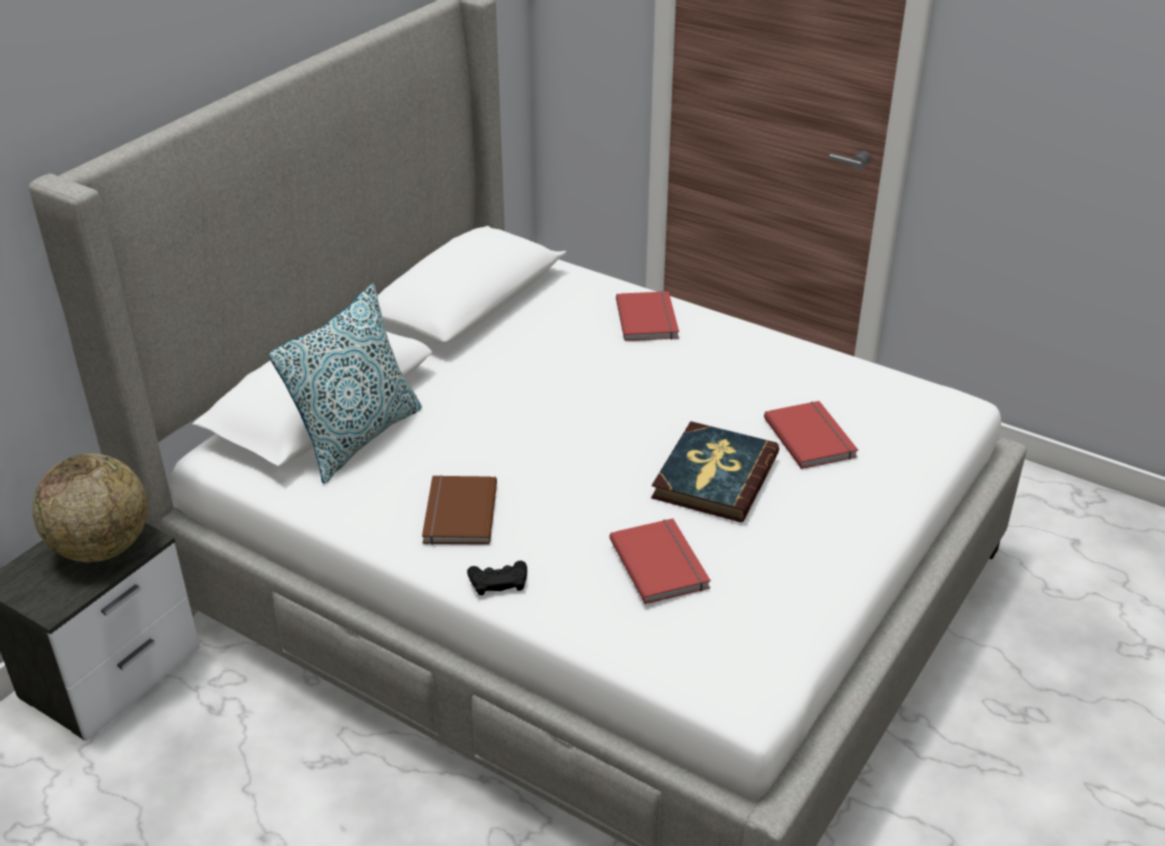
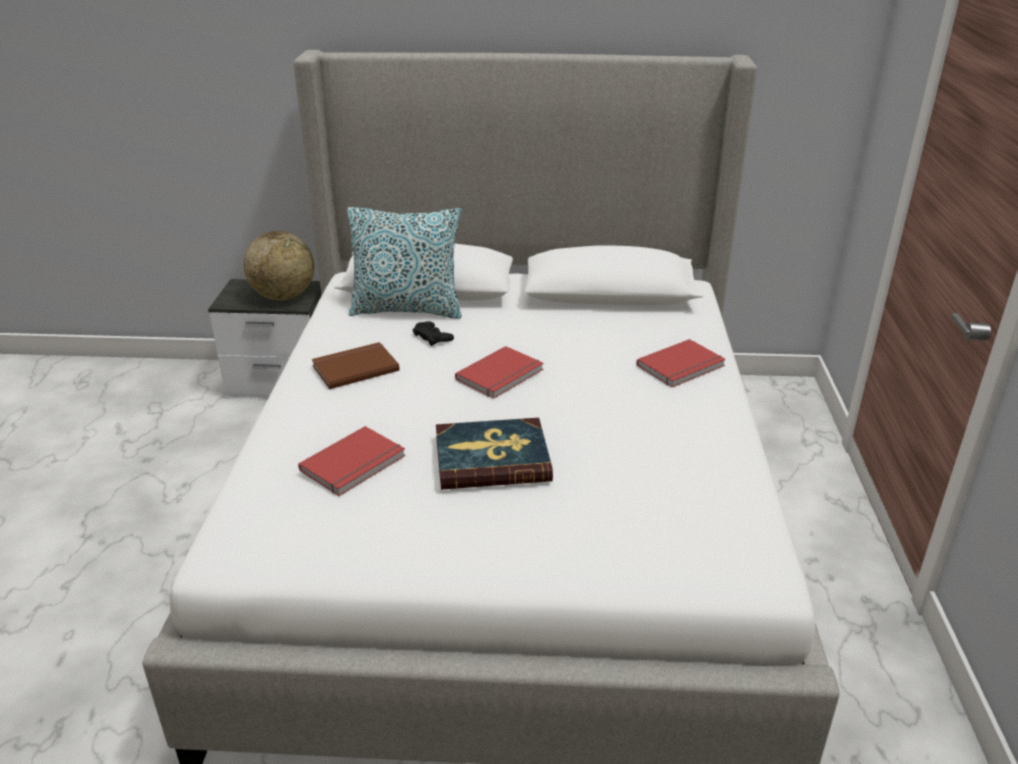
camera: 60 degrees right, 5 degrees down
black game controller [467,561,527,595] -> black game controller moved to [413,321,454,346]
red book [764,401,858,469] -> red book moved to [455,346,544,399]

